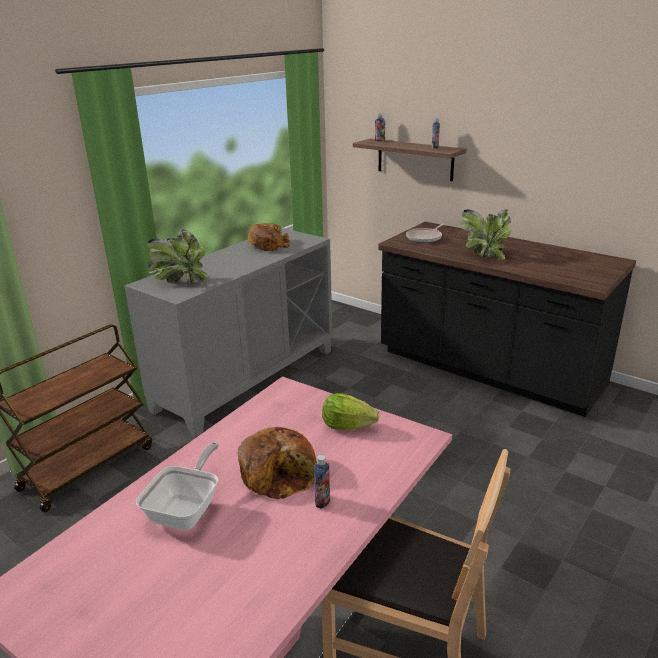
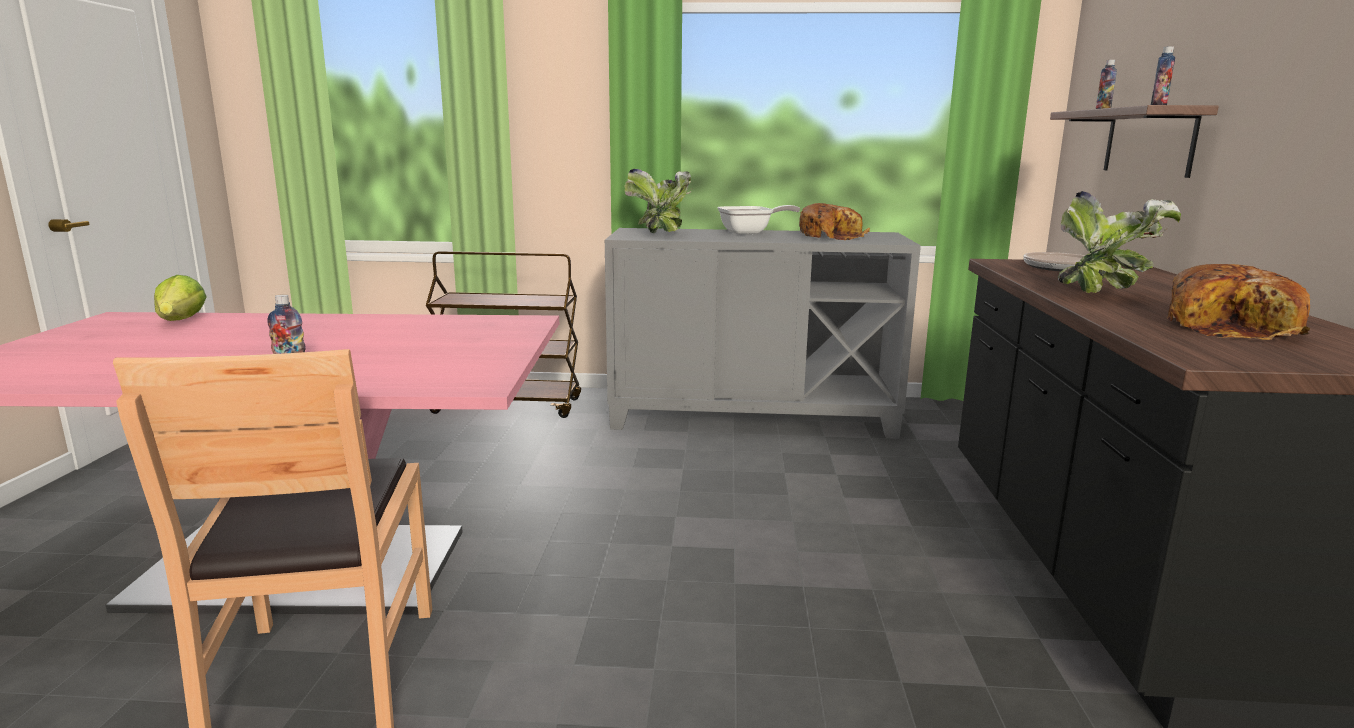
camera: 55 degrees right, 10 degrees down
frying pan [136,442,219,530] -> frying pan moved to [717,205,800,234]
bread [237,427,316,500] -> bread moved to [1167,264,1310,340]
lettuce [322,393,379,430] -> lettuce moved to [154,275,207,321]

